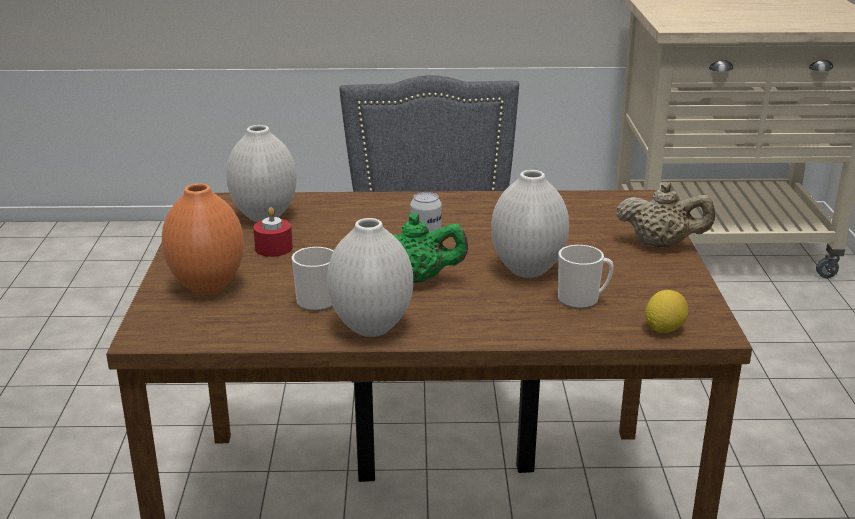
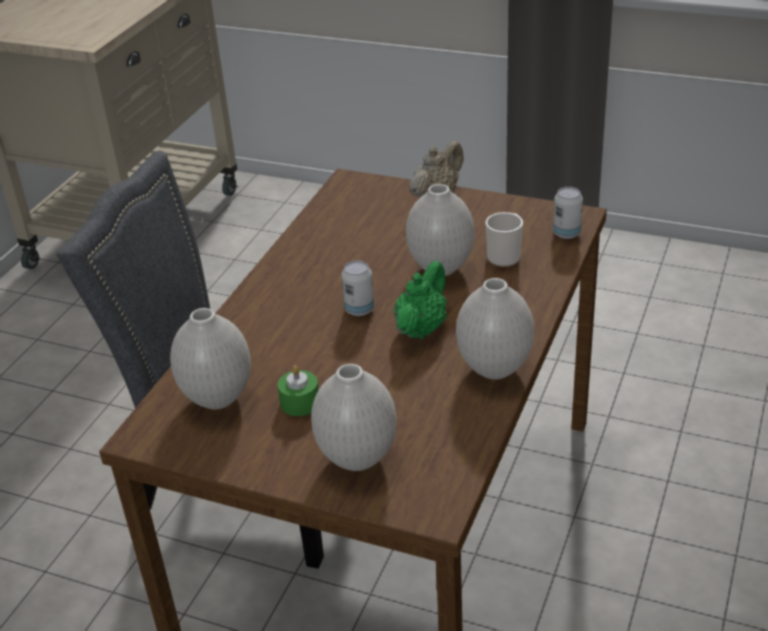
camera: 65 degrees left, 10 degrees up
orange vase [162,183,244,294] -> white vase [311,364,397,471]
red candle [253,207,293,257] -> green candle [277,366,319,416]
mug [292,247,334,312] -> none
lemon [645,290,688,333] -> can [553,187,583,239]

